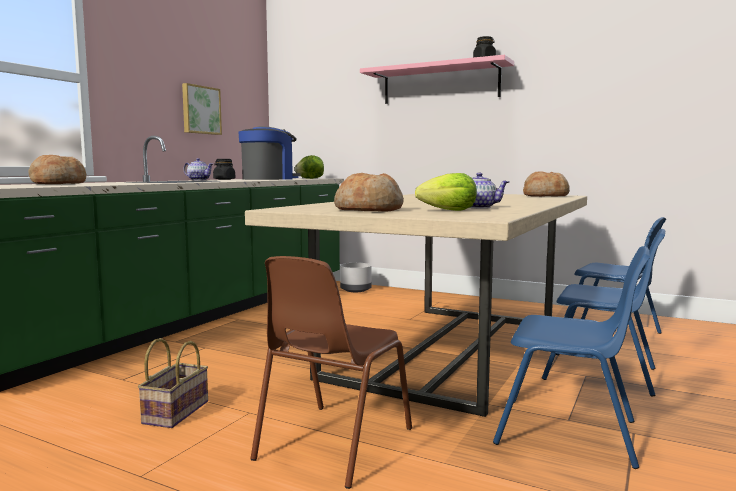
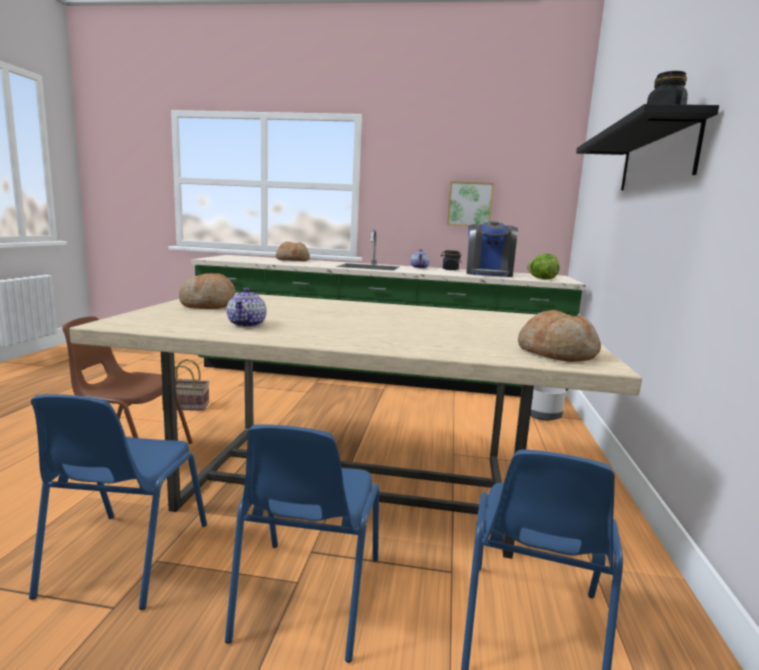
camera: 70 degrees right, 5 degrees up
coffee machine [239,126,300,180] -> coffee machine turned 75 degrees clockwise [466,221,518,277]
pink shelf [360,55,514,104] -> black shelf [576,104,719,190]
lettuce [415,173,477,211] -> none

